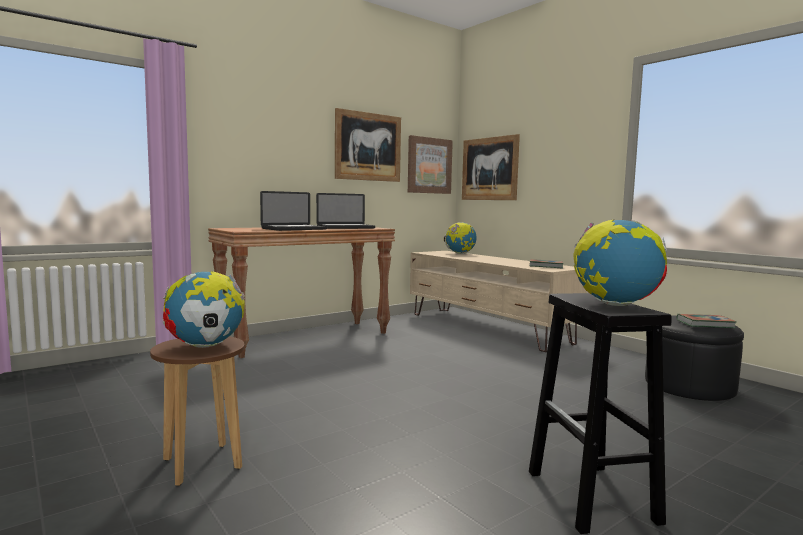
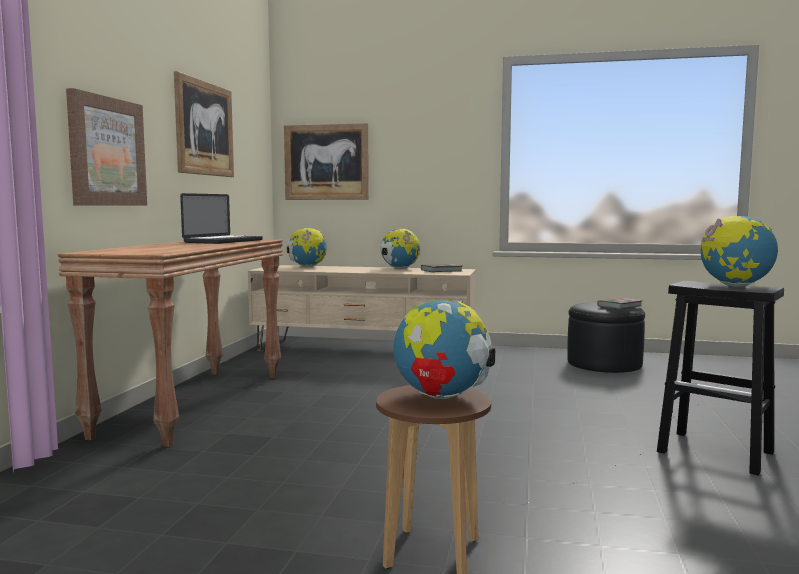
camera: 40 degrees left, 0 degrees up
laptop [260,191,327,231] -> none
picture [408,135,453,194] -> picture moved to [66,88,147,206]
none -> globe [380,229,420,269]

